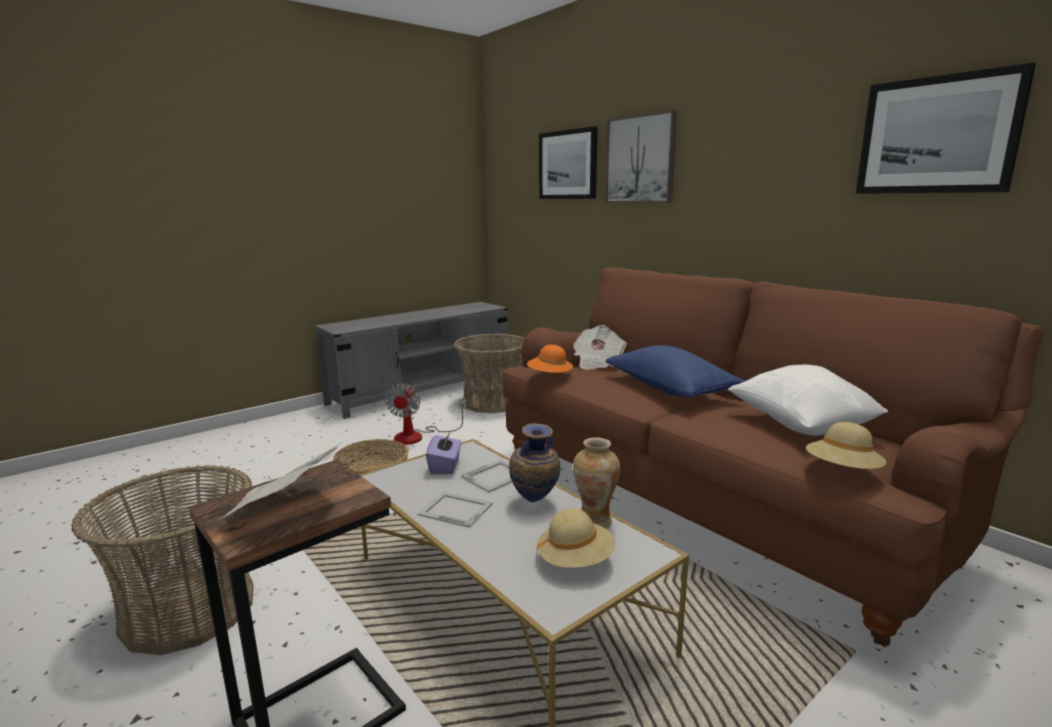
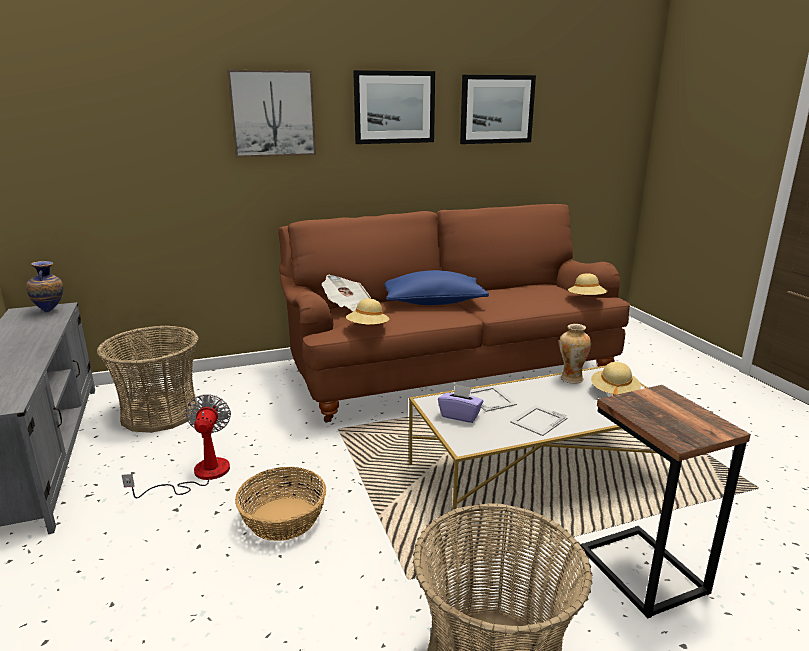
camera: 70 degrees left, 5 degrees up
newspaper [218,444,339,520] -> none
fan [384,383,466,445] -> fan turned 120 degrees counterclockwise [122,394,231,498]
vase [509,424,560,502] -> vase moved to [26,261,63,312]
orange hat [527,345,573,379] -> beige hat [346,298,389,325]
picture [539,126,598,199] -> picture moved to [353,70,435,144]
white pillow [728,364,888,435] -> none

